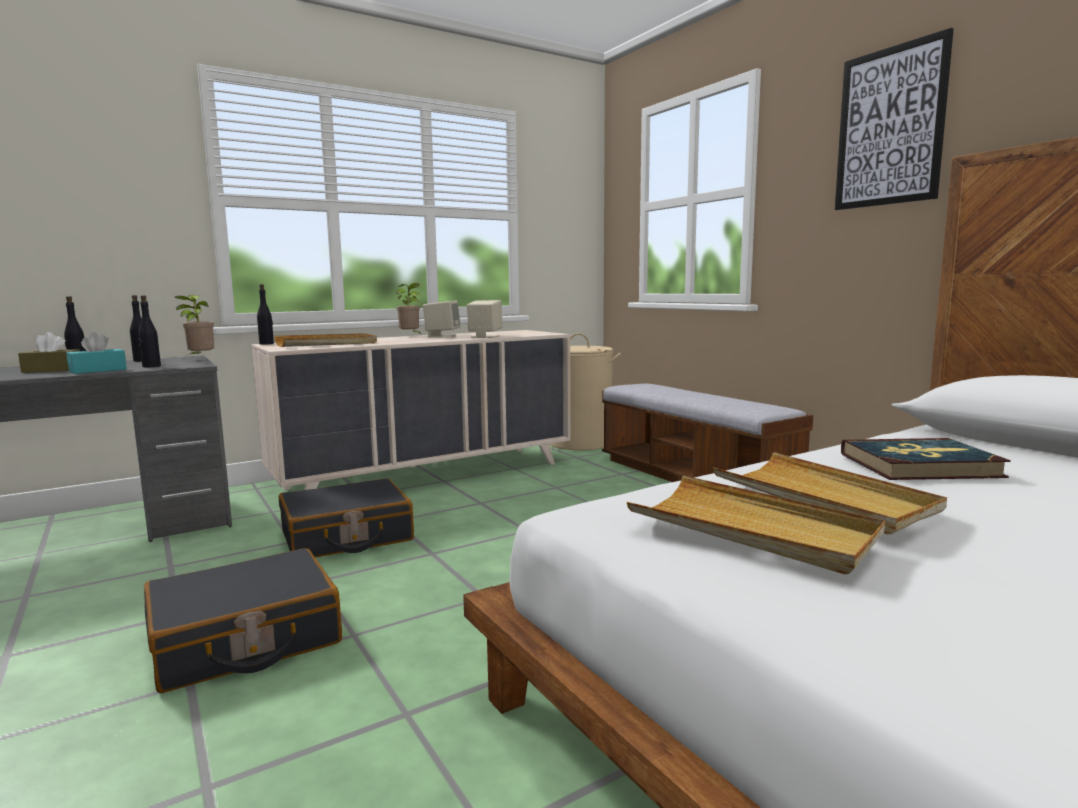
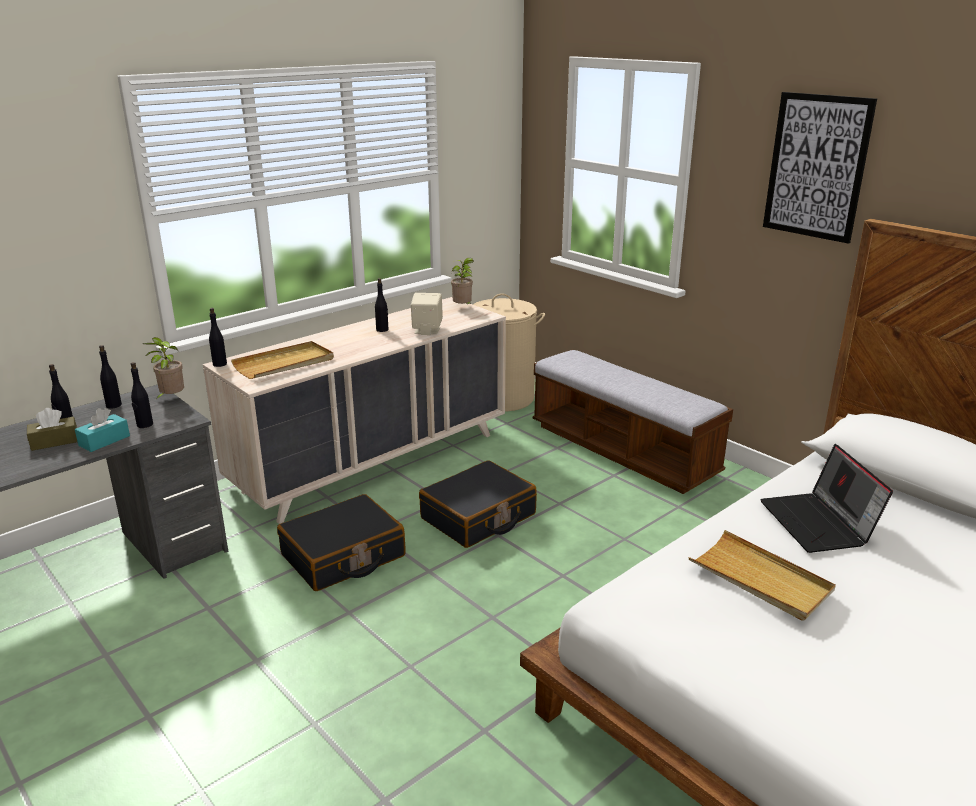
camera: 10 degrees left, 15 degrees up
black suitcase [144,548,342,693] -> black suitcase moved to [419,460,537,548]
potted plant [396,283,423,335] -> potted plant moved to [451,258,474,304]
beige speaker [423,301,460,338] -> black bottle [375,278,389,332]
beige tray [627,475,885,574] -> none
book [841,438,1011,480] -> laptop [760,444,893,553]

